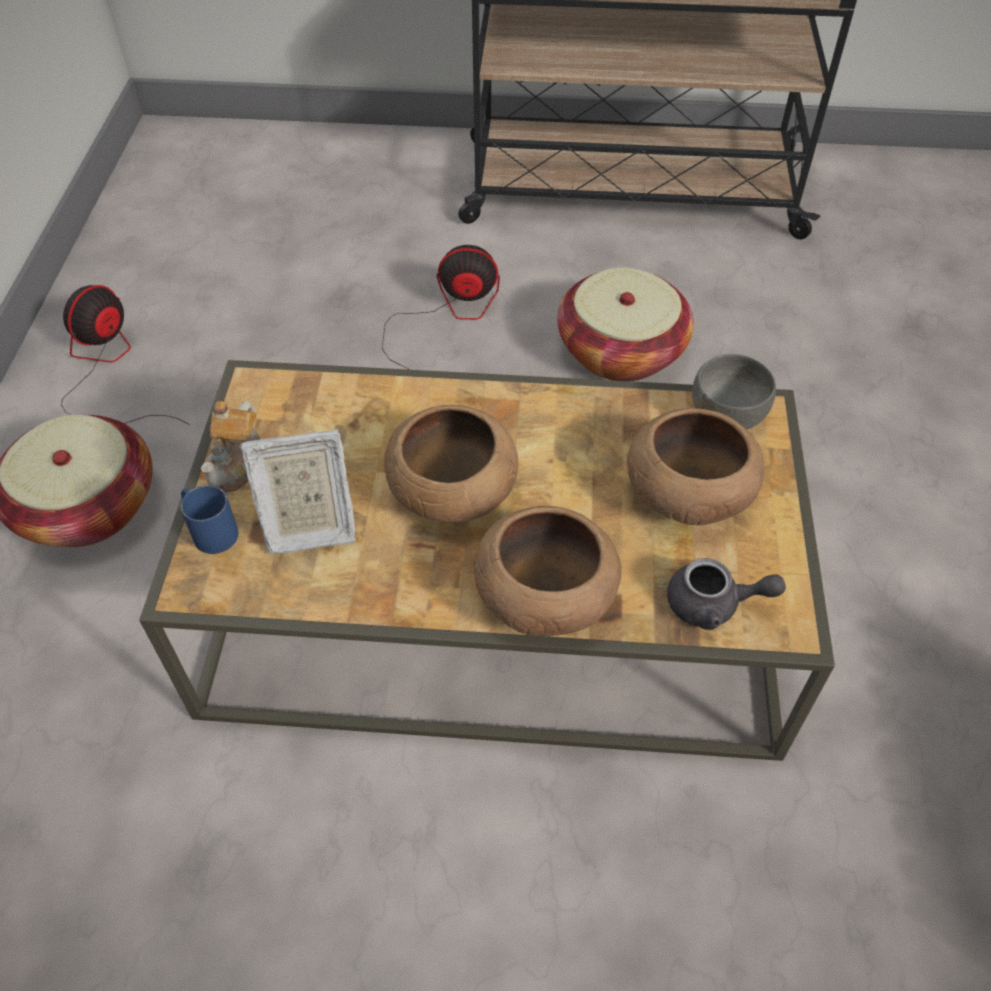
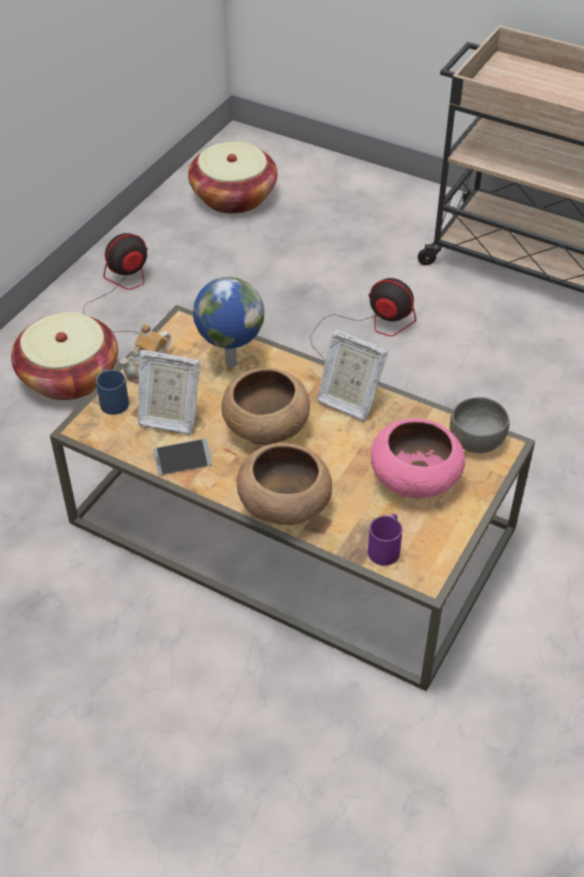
camera: 25 degrees right, 5 degrees down
basket [557,267,694,381] -> basket moved to [188,141,277,214]
brown bowl [627,408,764,525] -> pink bowl [371,419,465,498]
grey teapot [667,558,786,630] -> purple mug [368,514,403,566]
none -> phone [153,439,212,475]
none -> globe [193,277,264,367]
none -> picture frame [317,329,388,421]

